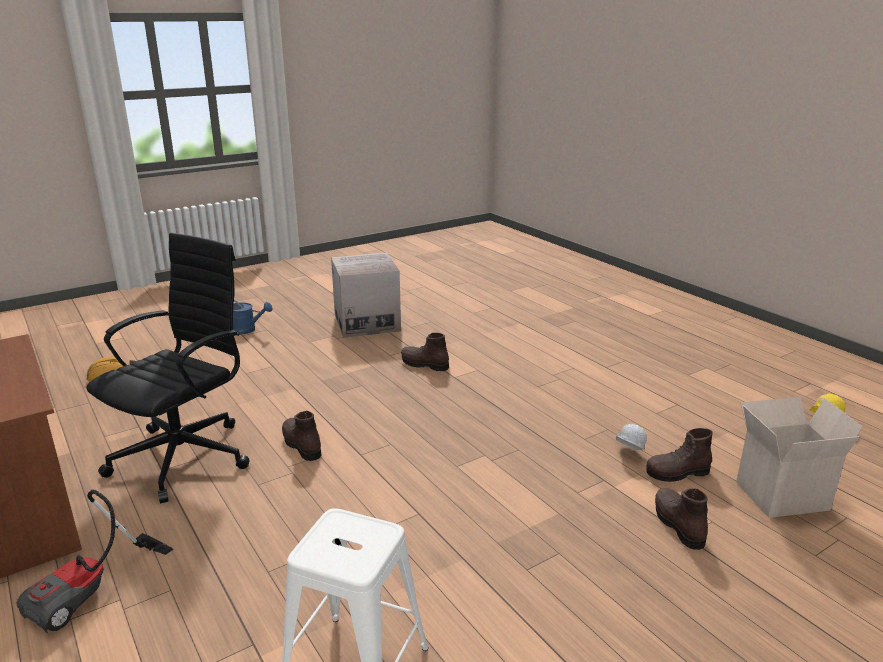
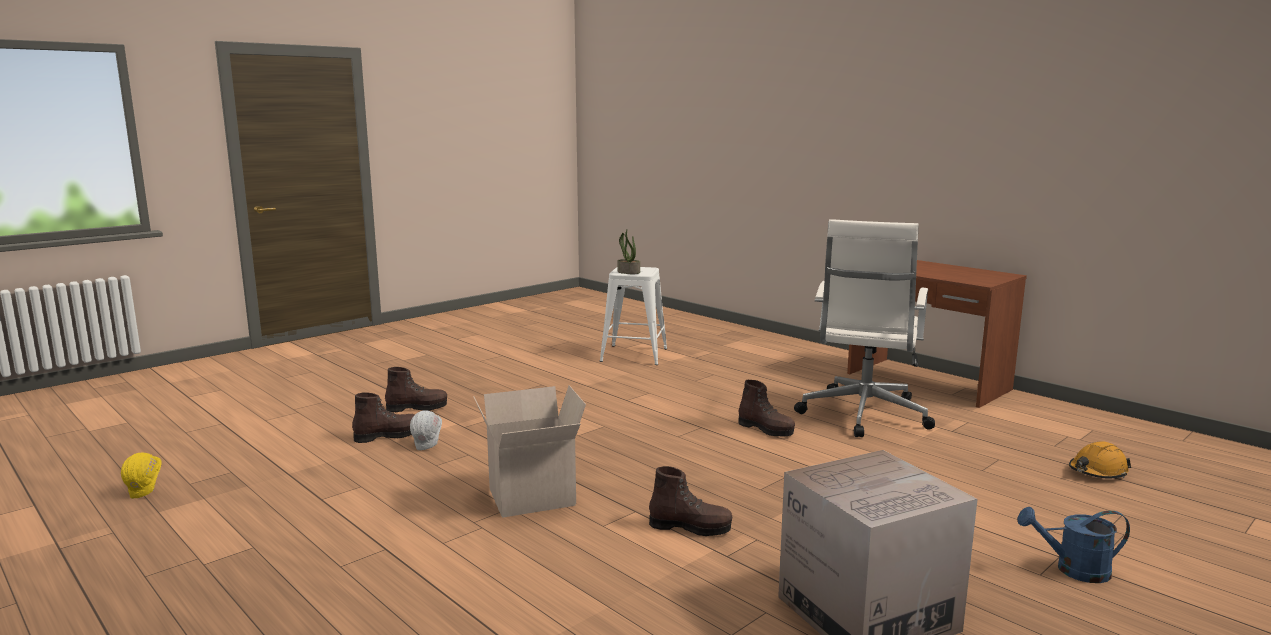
camera: 170 degrees right, 10 degrees down
vacuum cleaner [16,489,173,634] -> none
black office chair [86,233,249,503] -> white office chair [794,219,935,437]
brown boot [655,488,708,550] -> brown boot turned 75 degrees counterclockwise [385,367,447,412]
cardboard box [736,397,863,518] -> cardboard box moved to [473,385,586,518]
none -> potted plant [618,229,640,274]

